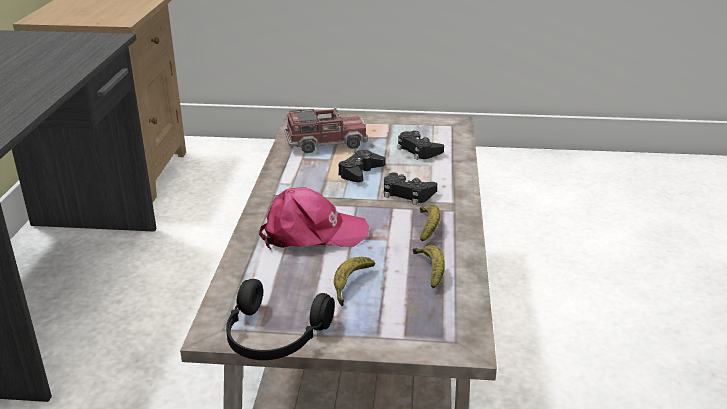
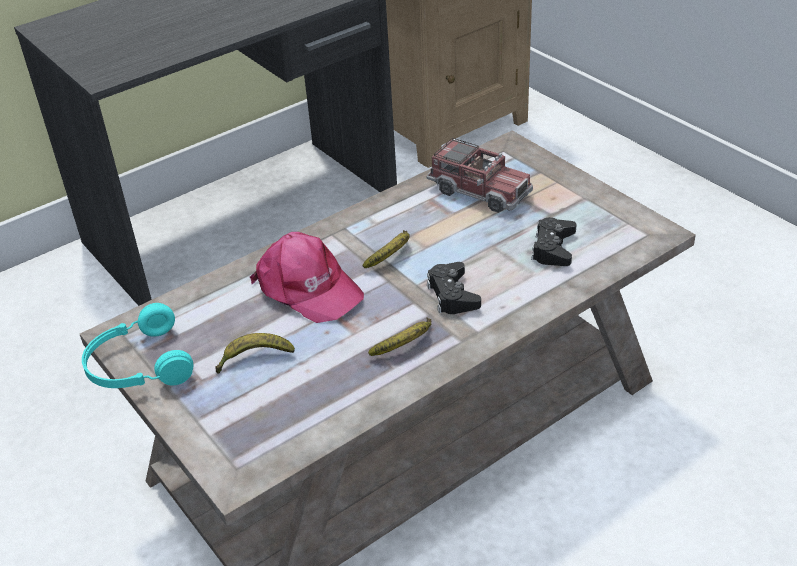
camera: 50 degrees right, 10 degrees up
black headphones [226,279,335,360] -> turquoise headphones [82,303,194,388]
black game controller [338,150,385,183] -> none
banana [413,245,445,288] -> banana moved to [362,230,410,268]

